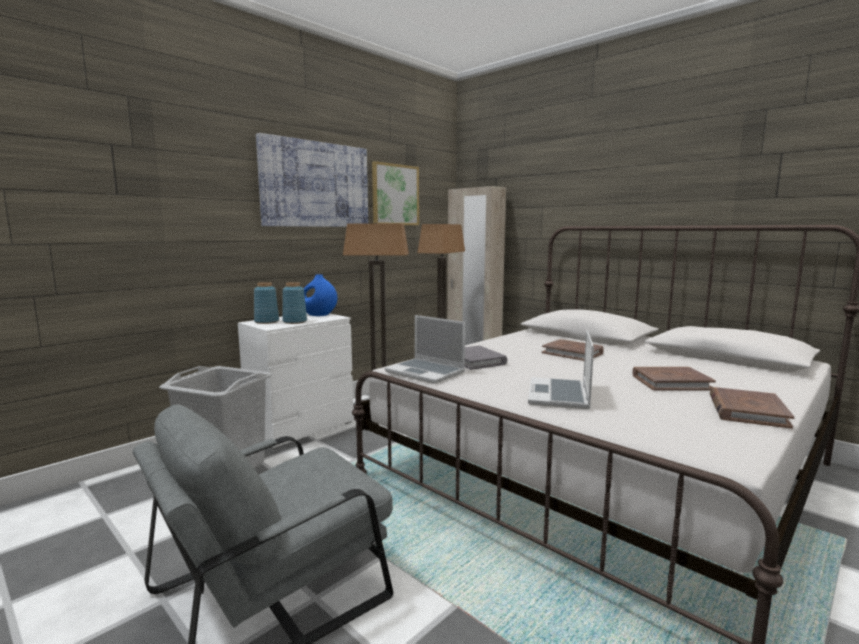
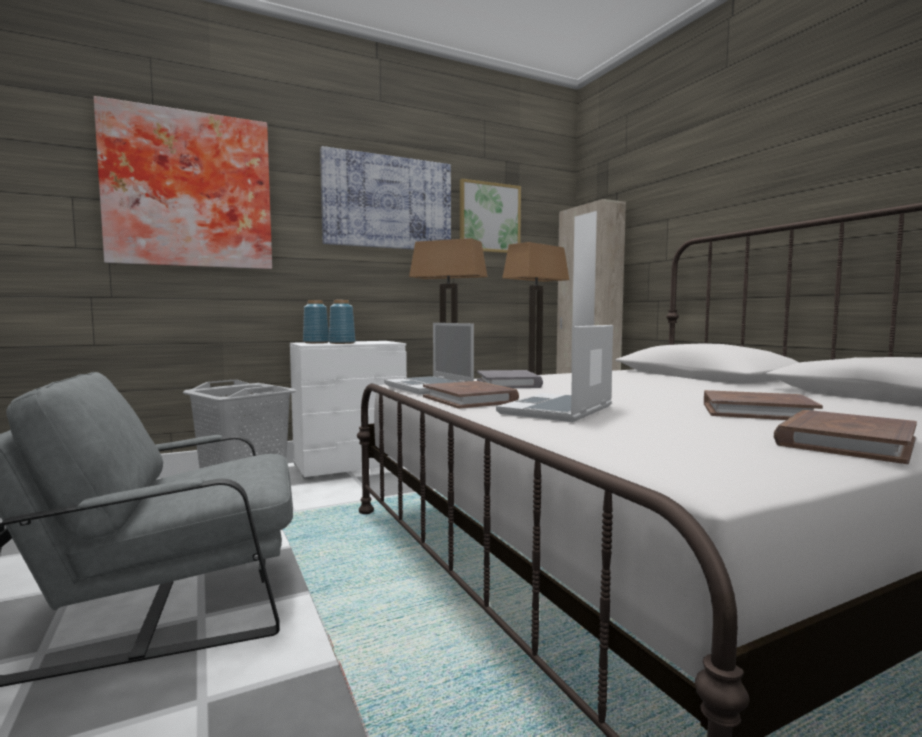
camera: 20 degrees right, 5 degrees down
blue vase [304,275,337,316] -> none
brown book [542,339,604,361] -> brown book moved to [423,381,519,409]
none -> picture [93,96,272,269]

